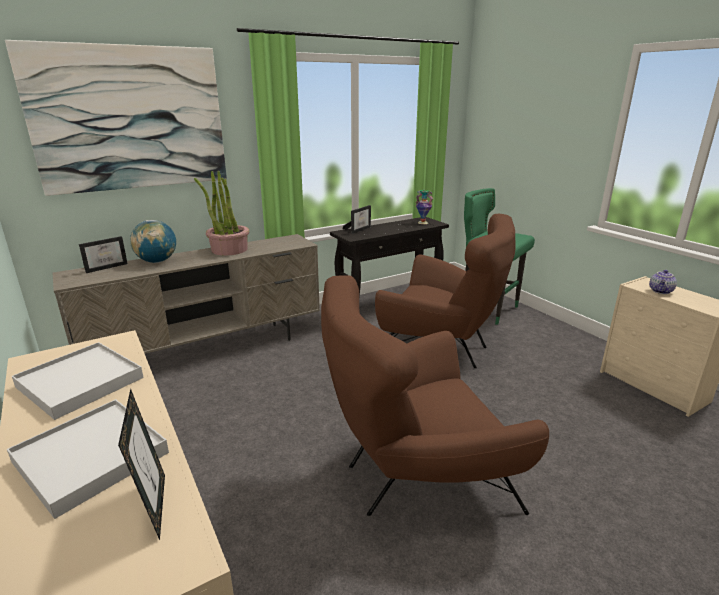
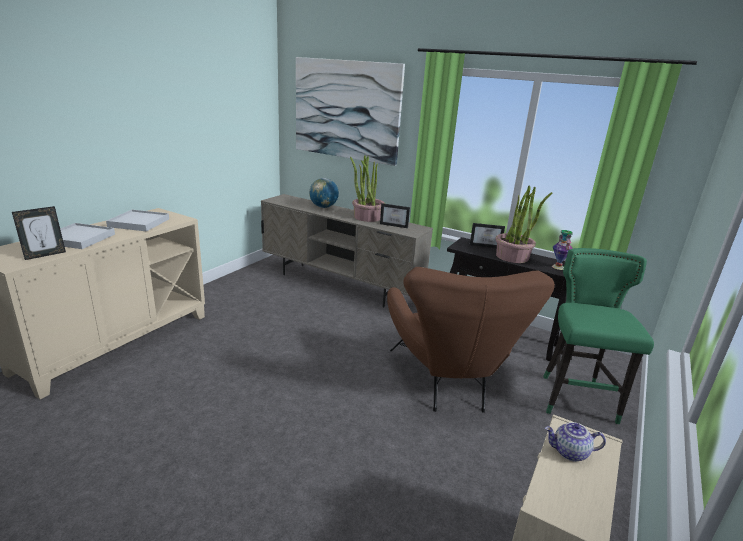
camera: 60 degrees right, 0 degrees up
picture frame [79,236,128,273] -> picture frame moved to [380,203,410,228]
brown armchair [321,275,549,516] -> none
none -> potted plant [495,185,553,263]

